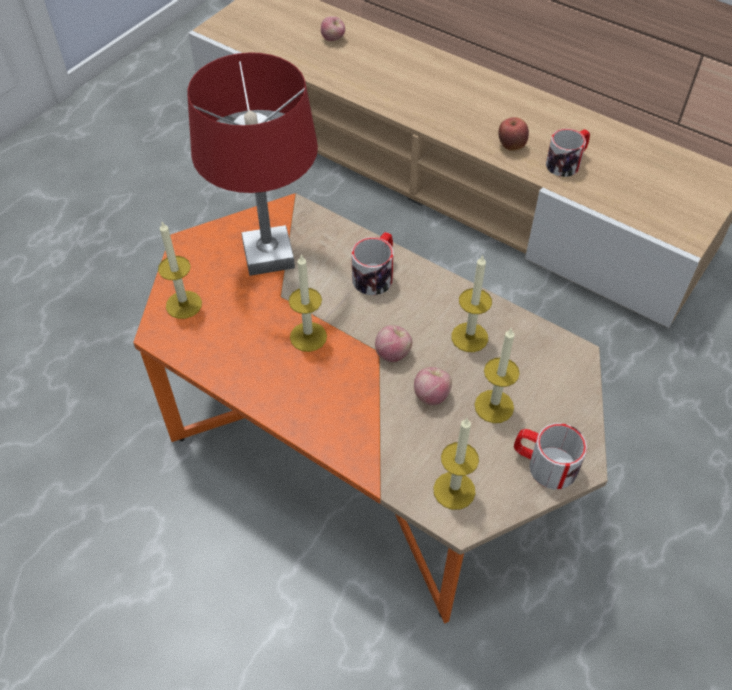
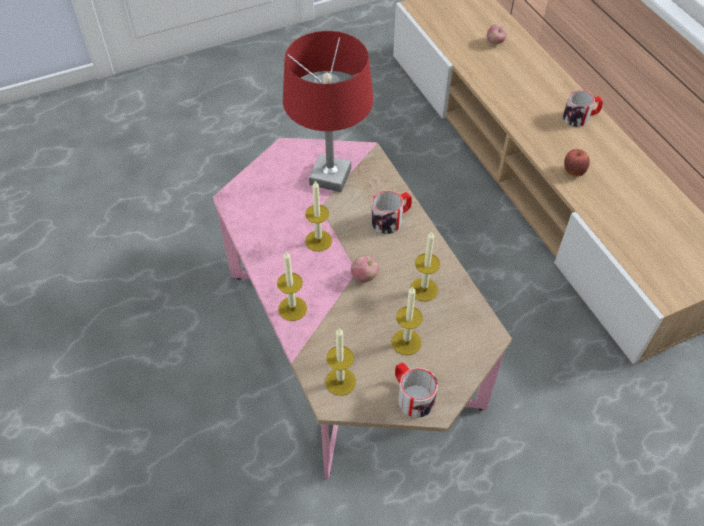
camera: 30 degrees right, 0 degrees up
orange coffee table [133,193,608,623] -> pink coffee table [213,138,512,480]
candle [158,222,202,319] -> candle moved to [277,251,307,321]
apple [414,367,452,405] -> none
mug [546,128,590,177] -> mug moved to [563,90,603,127]

